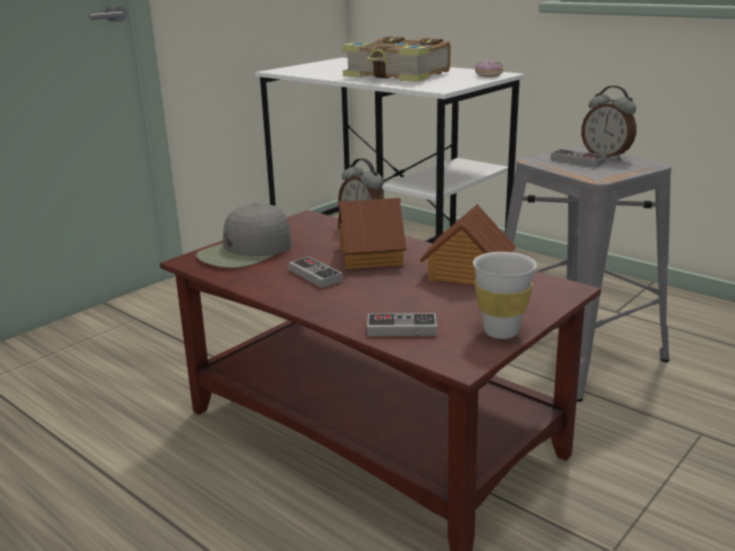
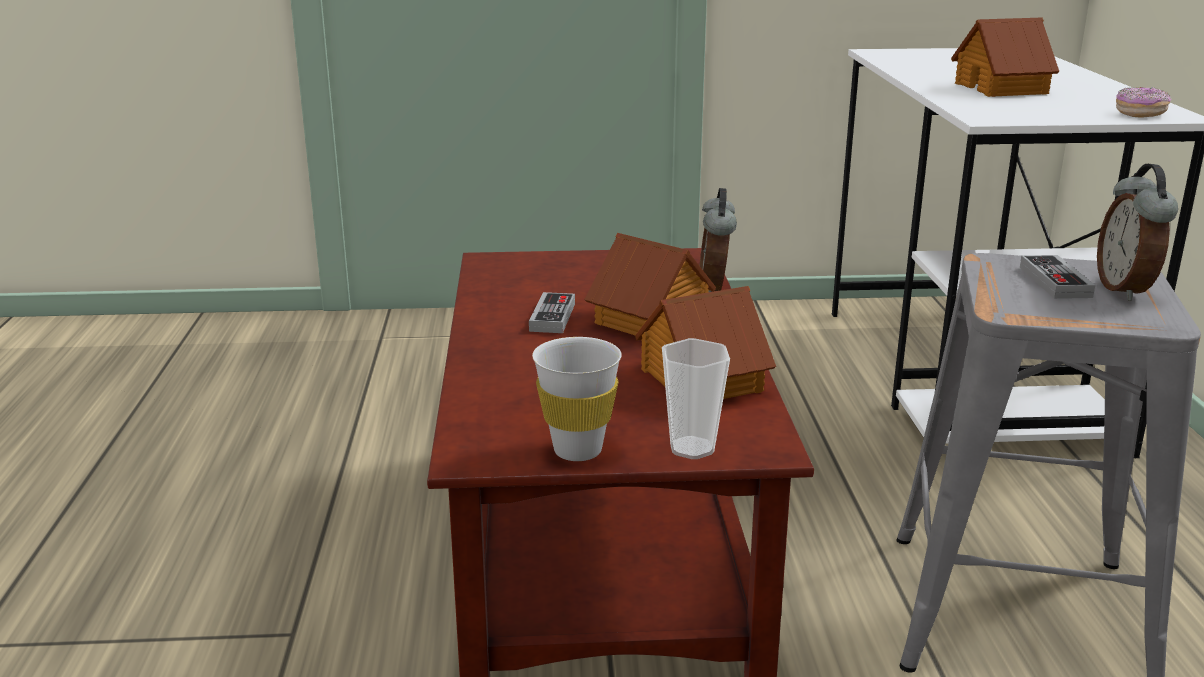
camera: 45 degrees right, 0 degrees up
grey cap [196,203,292,268] -> none
book [342,37,451,82] -> toy house [951,17,1059,97]
game controller [367,313,437,336] -> none
none -> cup [662,338,730,459]

